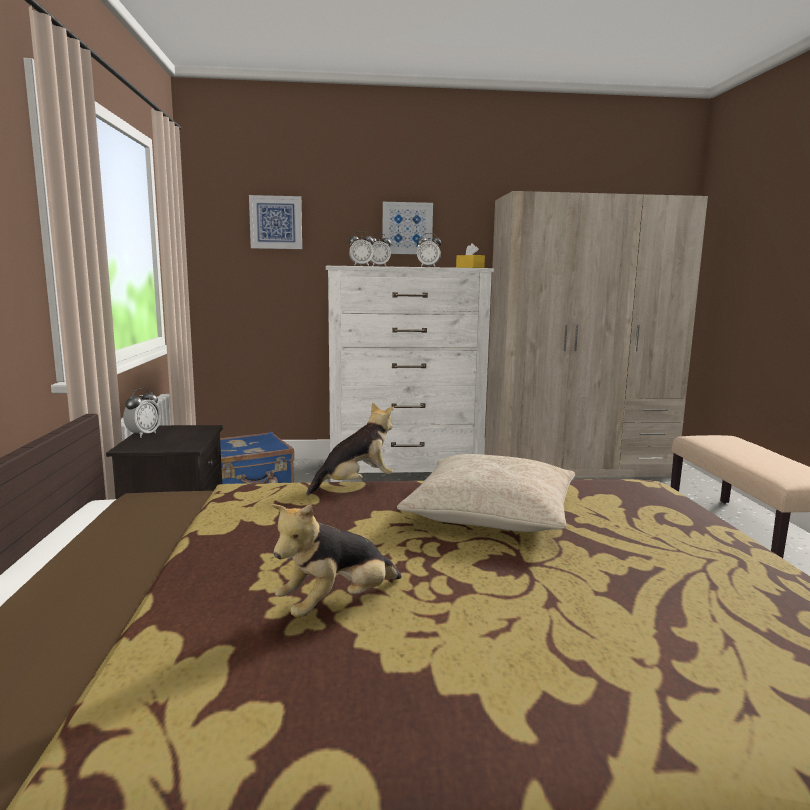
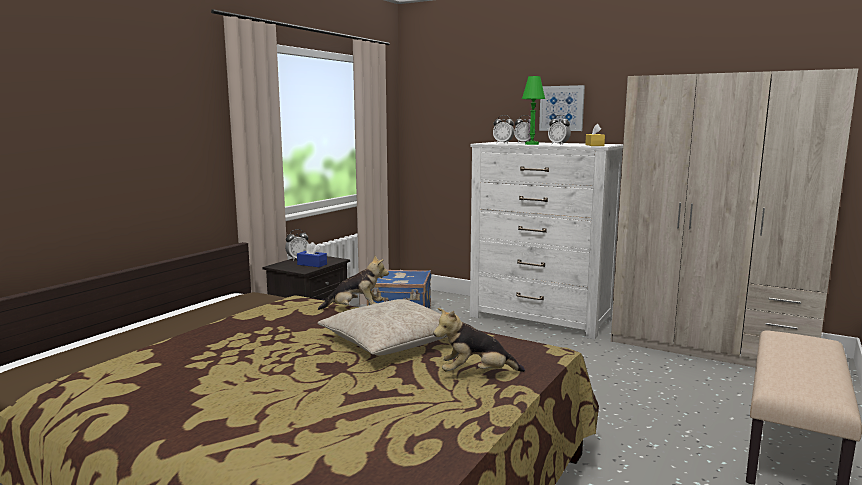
camera: 35 degrees right, 0 degrees up
picture [249,195,302,249] -> none
plush toy [271,503,402,618] -> plush toy moved to [433,308,525,372]
none -> blue tissue box [297,242,327,267]
none -> green table lamp [522,76,545,145]

